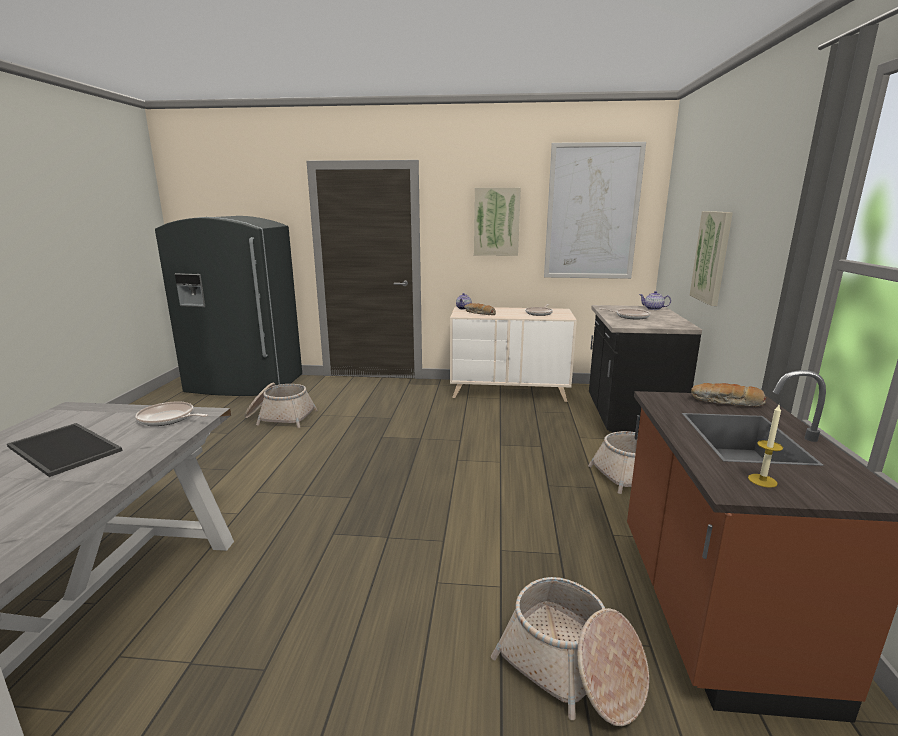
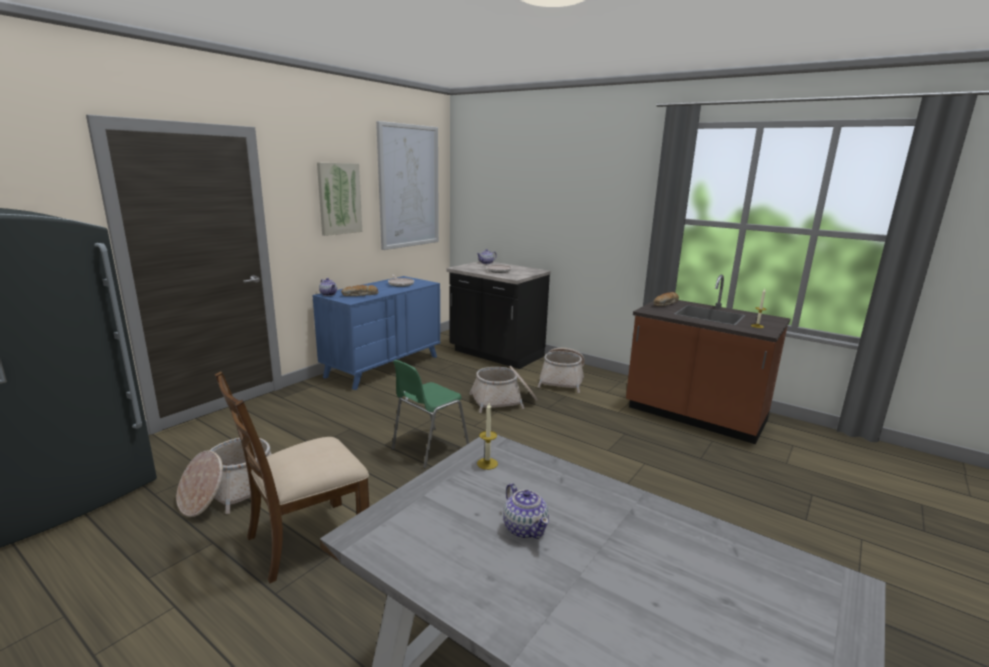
camera: 60 degrees left, 0 degrees up
tray [7,423,123,477] -> teapot [503,483,549,539]
frying pan [135,402,208,426] -> candle [477,403,498,470]
beige dresser [450,307,577,402] -> blue dresser [312,276,440,390]
basket [491,577,649,726] -> basket moved to [469,366,537,413]
picture [690,211,733,306] -> none
none -> brown chair [215,371,369,583]
none -> green chair [392,360,469,469]

